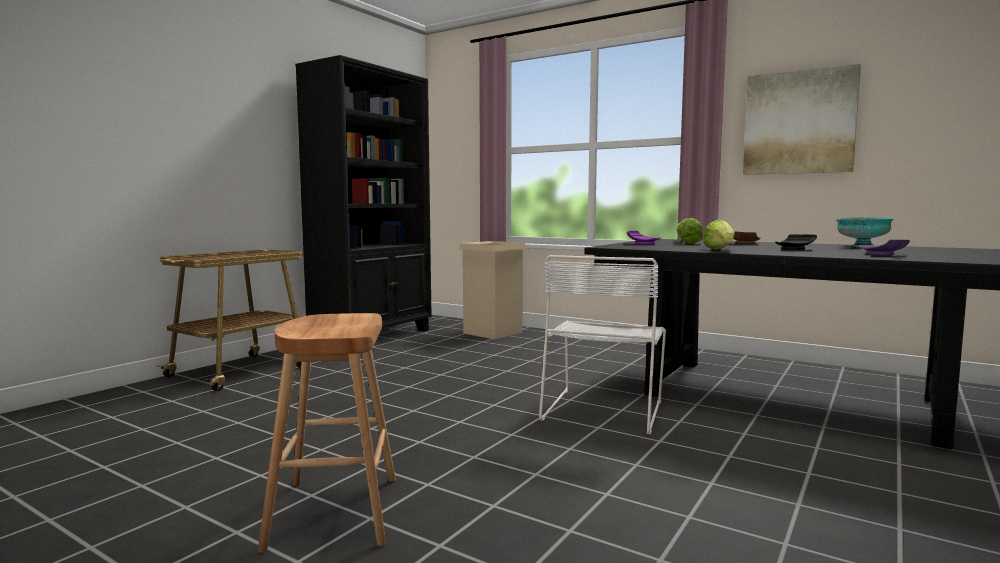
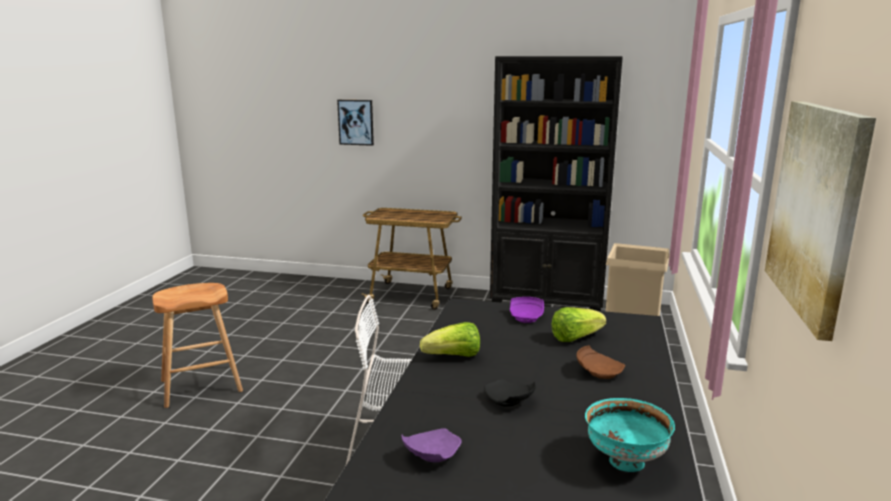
camera: 70 degrees right, 10 degrees up
none -> picture [337,100,374,146]

